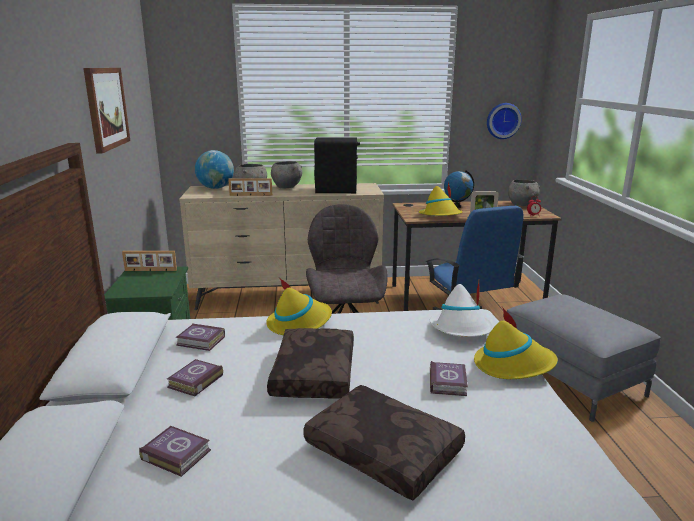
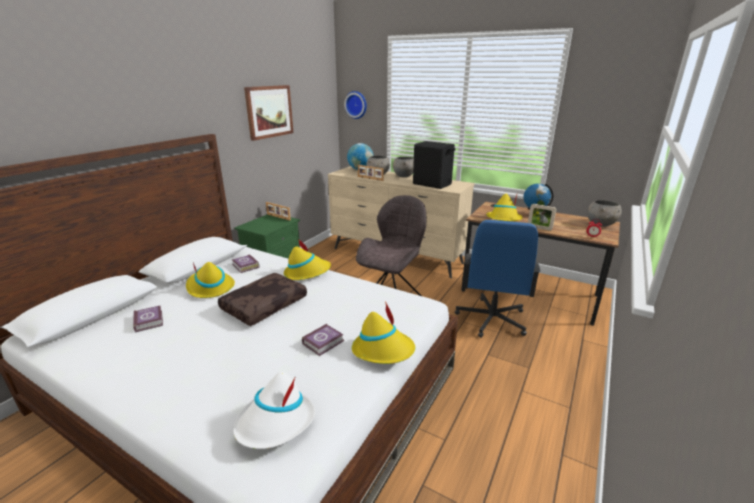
camera: 35 degrees right, 5 degrees up
book [167,359,223,396] -> yellow hat [186,262,235,298]
brown pillow [303,385,465,500] -> none
white hat [429,281,493,337] -> white hat moved to [233,372,315,449]
wall clock [487,103,522,139] -> wall clock moved to [344,91,367,119]
grey ottoman [507,294,661,422] -> none

